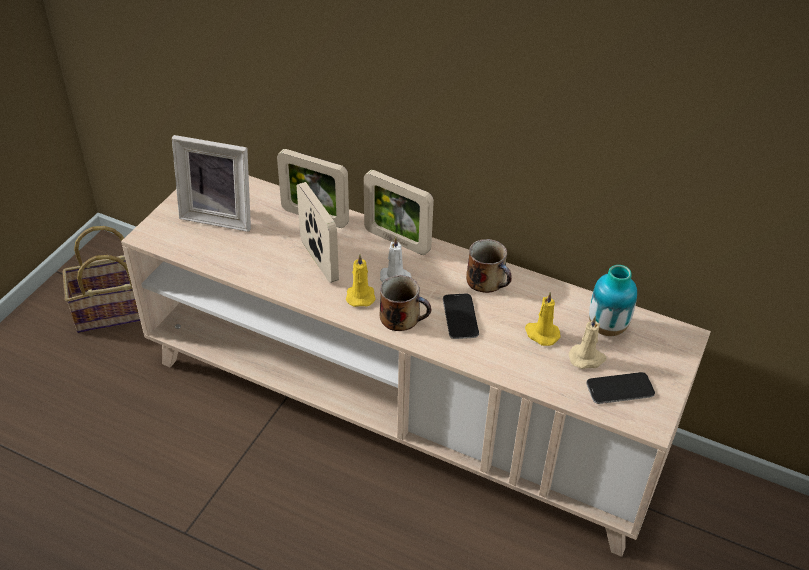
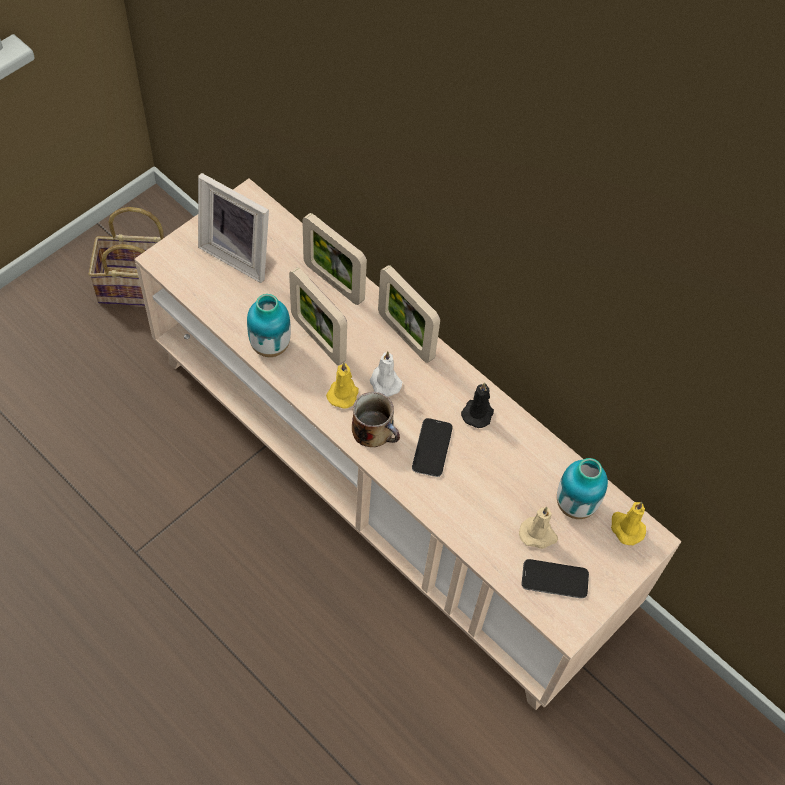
camera: 15 degrees right, 15 degrees up
picture frame [297,182,339,283] -> picture frame turned 150 degrees clockwise [289,267,347,365]
mug [466,239,512,293] -> black candle [461,382,494,428]
yellow candle [525,292,560,346] -> yellow candle moved to [611,502,646,545]
none -> vase [247,294,291,357]

